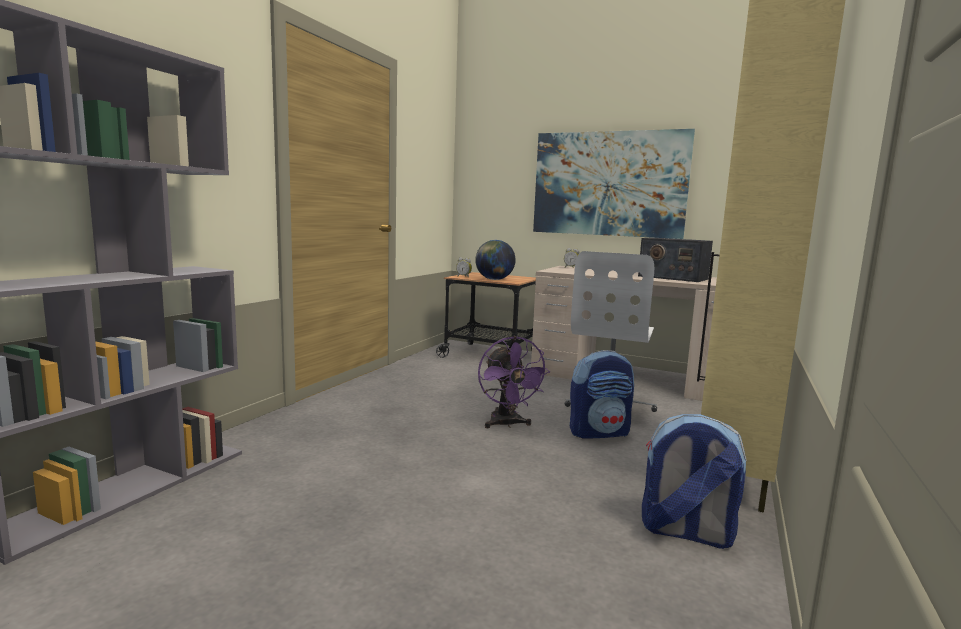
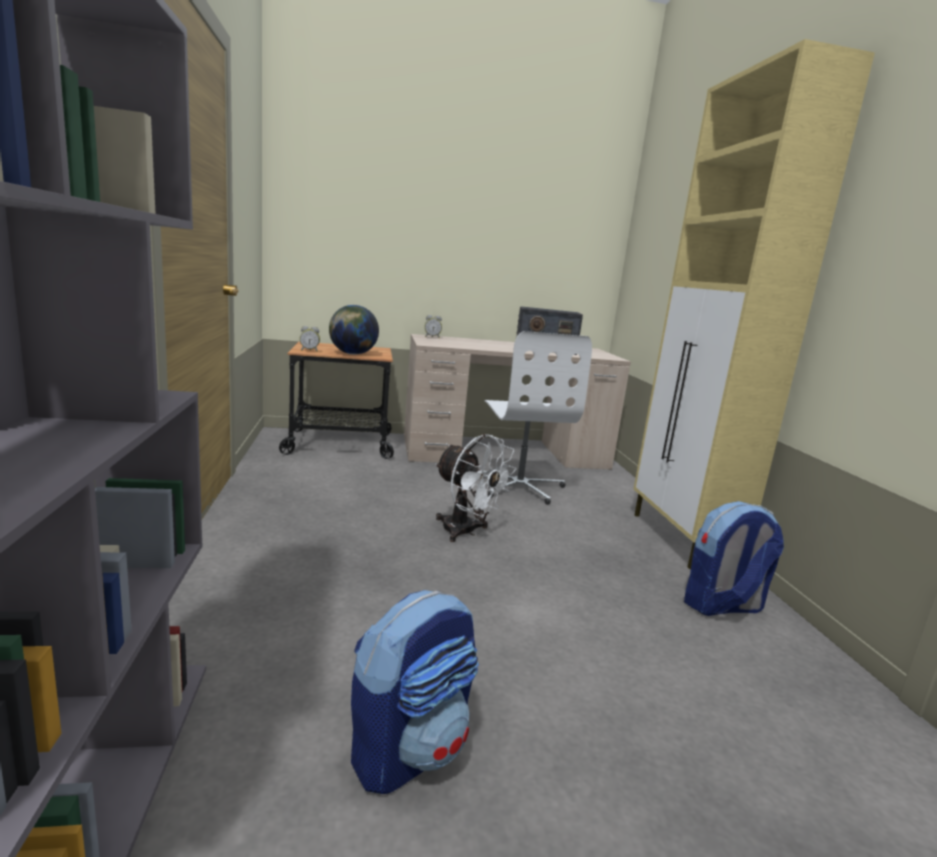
camera: 35 degrees left, 5 degrees up
purple fan [478,336,550,428] -> white fan [435,434,517,542]
picture [533,129,695,239] -> none
backpack [570,350,634,439] -> backpack moved to [351,590,479,794]

